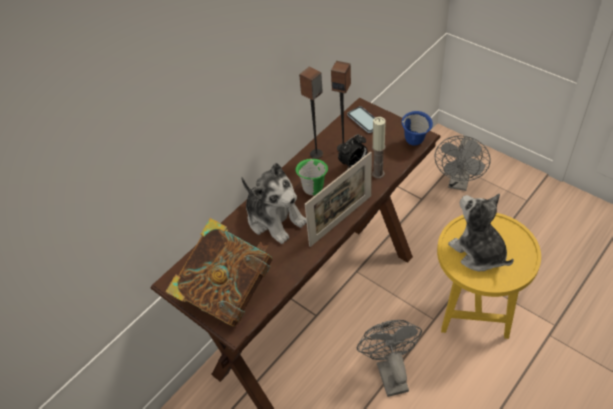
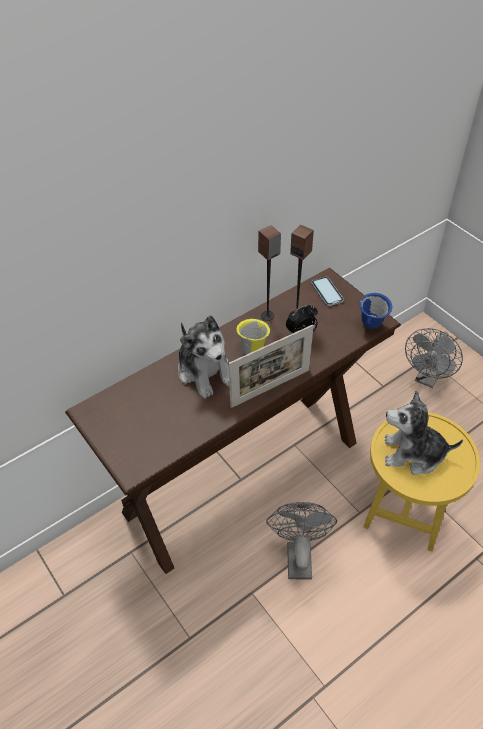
camera: 10 degrees right, 0 degrees up
book [166,218,273,327] -> none
green mug [295,159,328,195] -> yellow mug [236,319,270,355]
candle [372,117,386,179] -> none
plush toy [448,194,514,271] -> plush toy turned 60 degrees counterclockwise [385,390,463,475]

